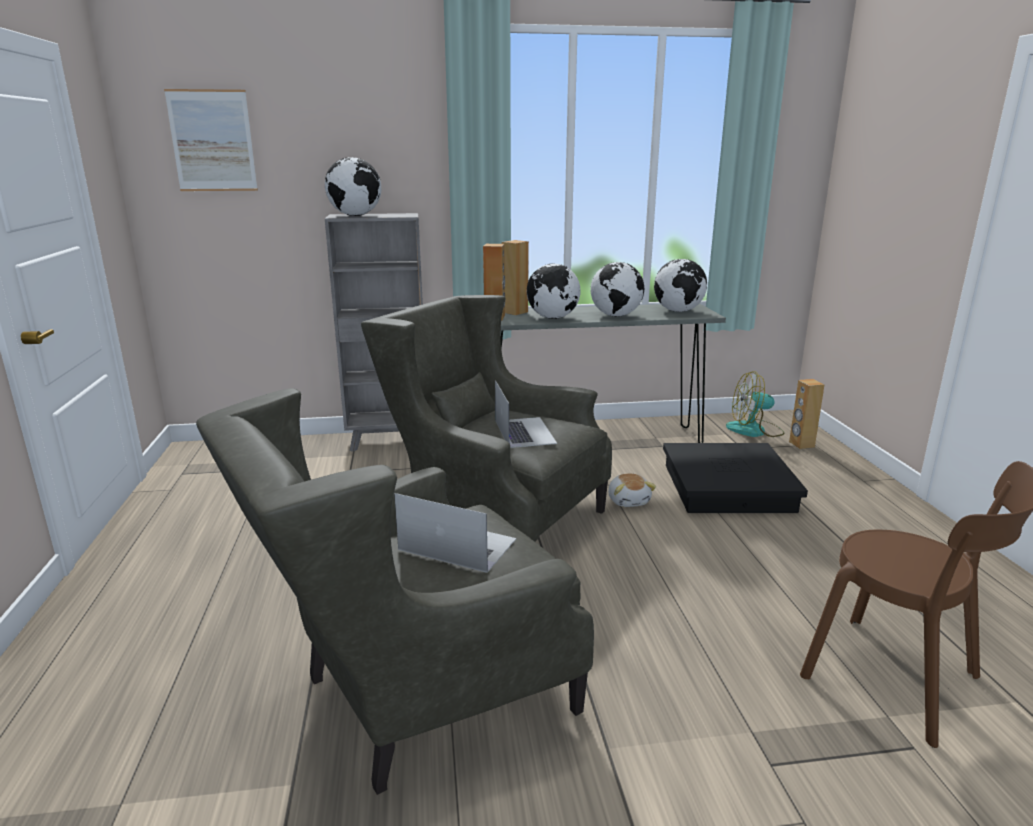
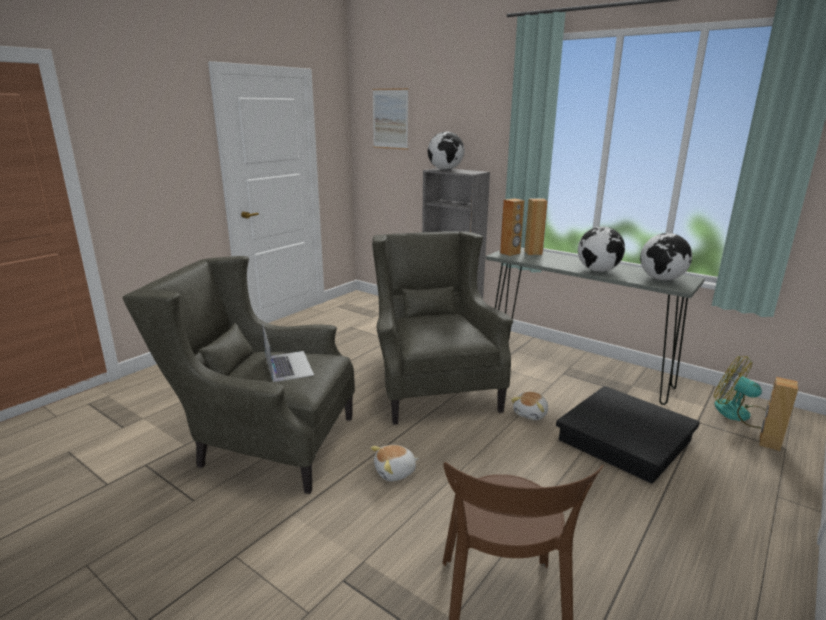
camera: 45 degrees right, 0 degrees up
laptop [495,380,557,448] -> none
globe [527,264,581,319] -> none
none -> plush toy [371,445,419,481]

